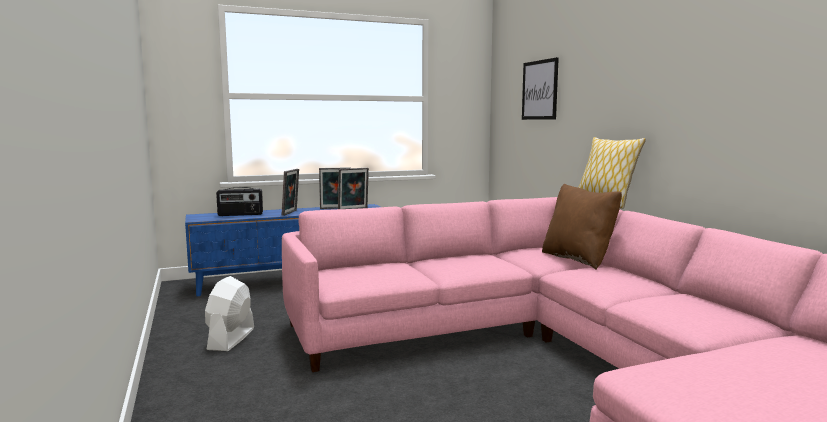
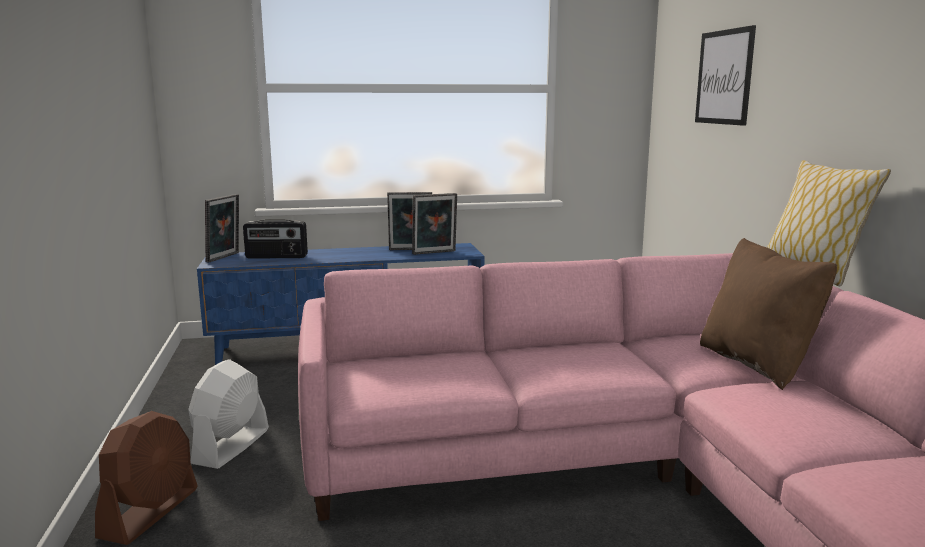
camera: 10 degrees right, 5 degrees up
picture frame [282,169,299,216] -> picture frame moved to [205,194,239,262]
none -> brown fan [95,411,198,545]

